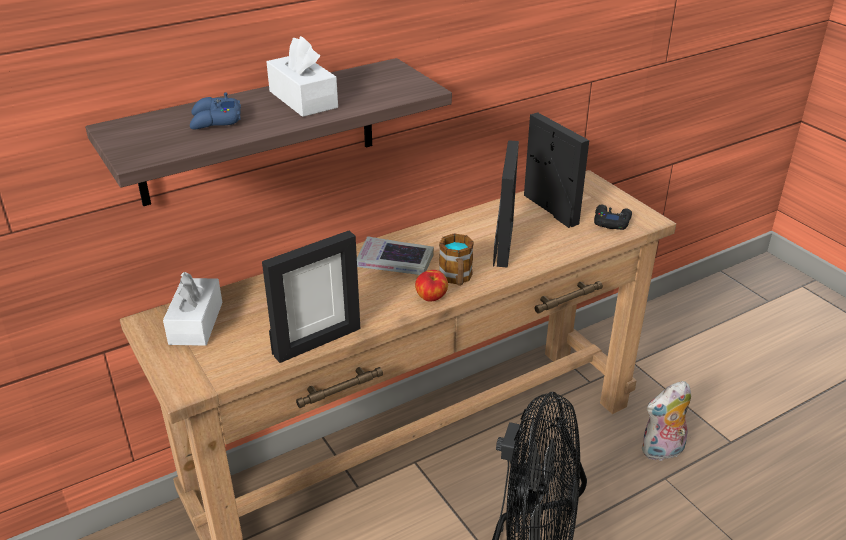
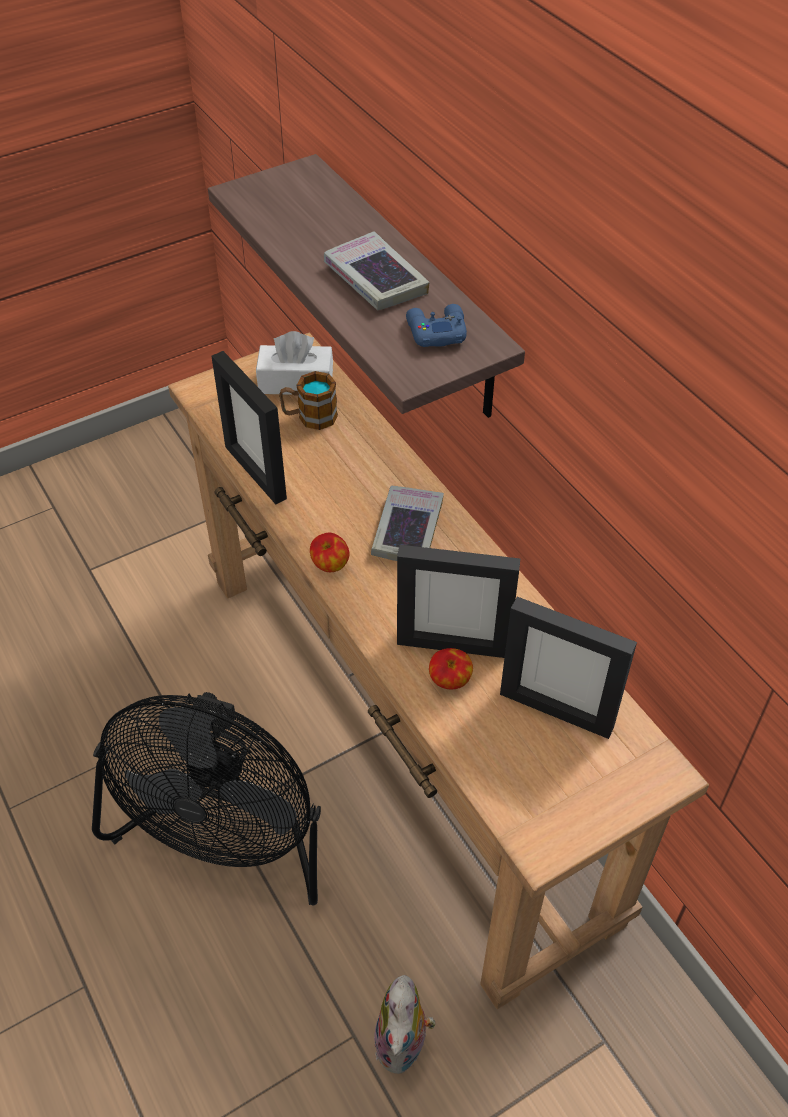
camera: 90 degrees right, 15 degrees up
blue game controller [190,93,241,129] -> blue game controller moved to [406,304,467,347]
white tissue box [266,36,338,117] -> book [324,231,429,310]
mug [439,233,474,286] -> mug moved to [279,371,338,430]
picture frame [524,112,589,228] -> picture frame turned 60 degrees clockwise [500,597,637,739]
black game controller [594,205,632,230] -> none
plush toy [642,381,691,462] -> plush toy turned 150 degrees counterclockwise [374,975,436,1074]
none -> apple [429,648,473,689]

